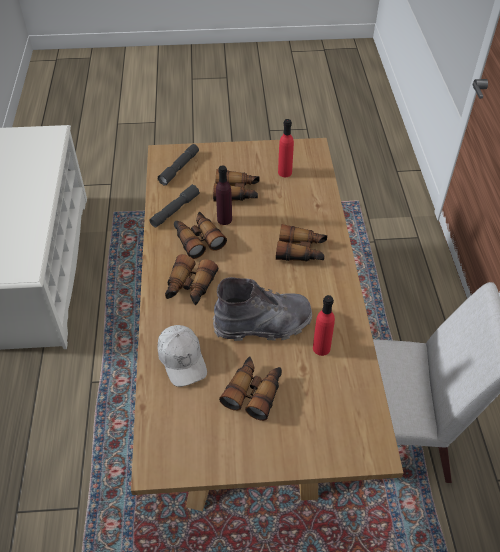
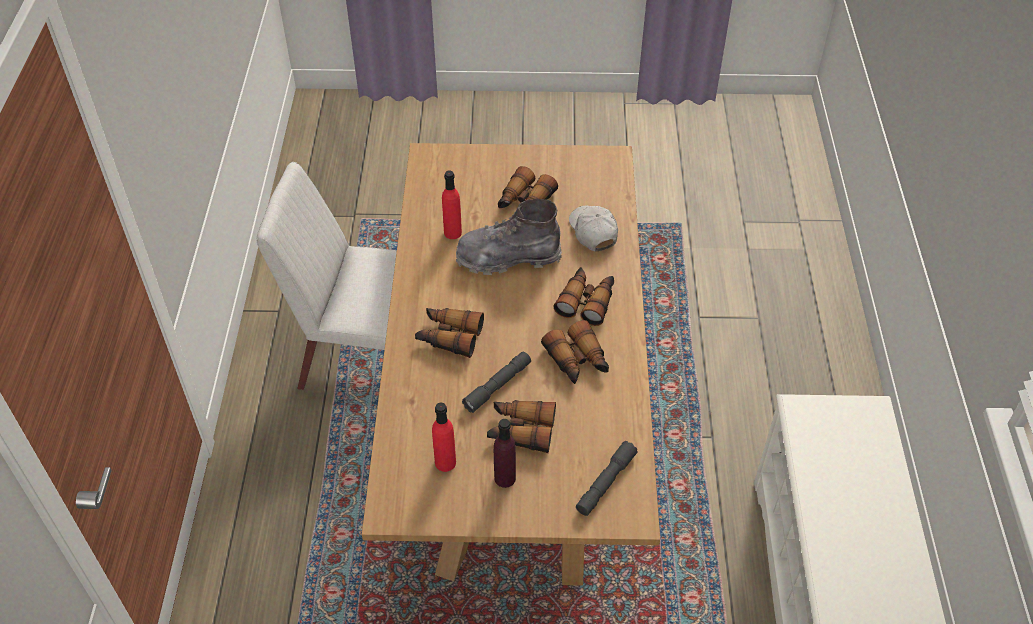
camera: 175 degrees left, 0 degrees up
grey flashlight [149,184,200,228] -> grey flashlight moved to [462,352,531,413]
purple bottle [216,165,232,225] -> purple bottle moved to [494,419,516,488]

